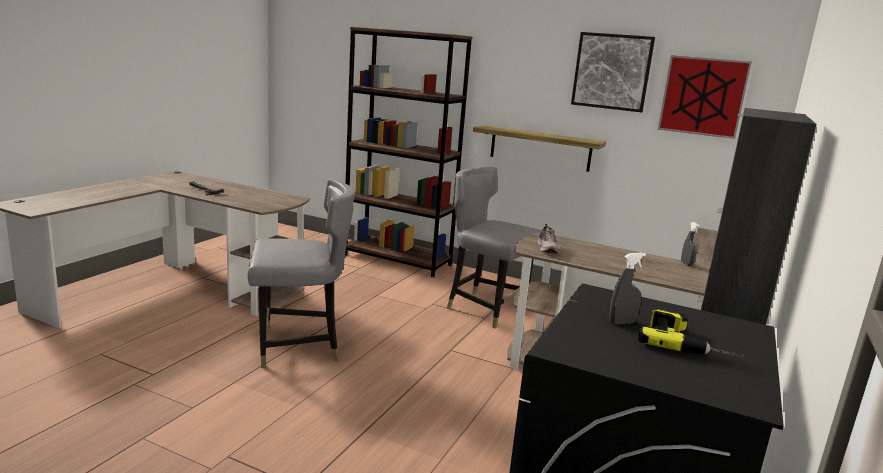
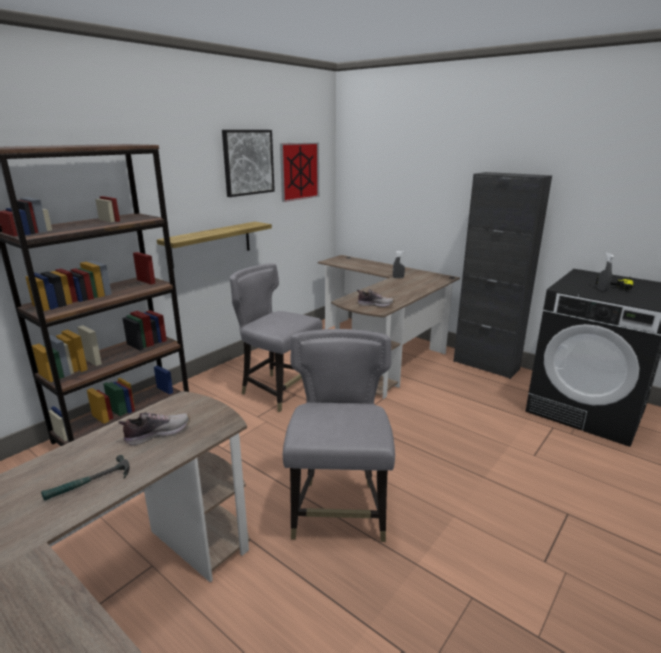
camera: 75 degrees left, 5 degrees up
grey chair [447,167,542,328] -> grey chair turned 75 degrees clockwise [230,263,322,412]
none -> shoe [118,412,190,446]

